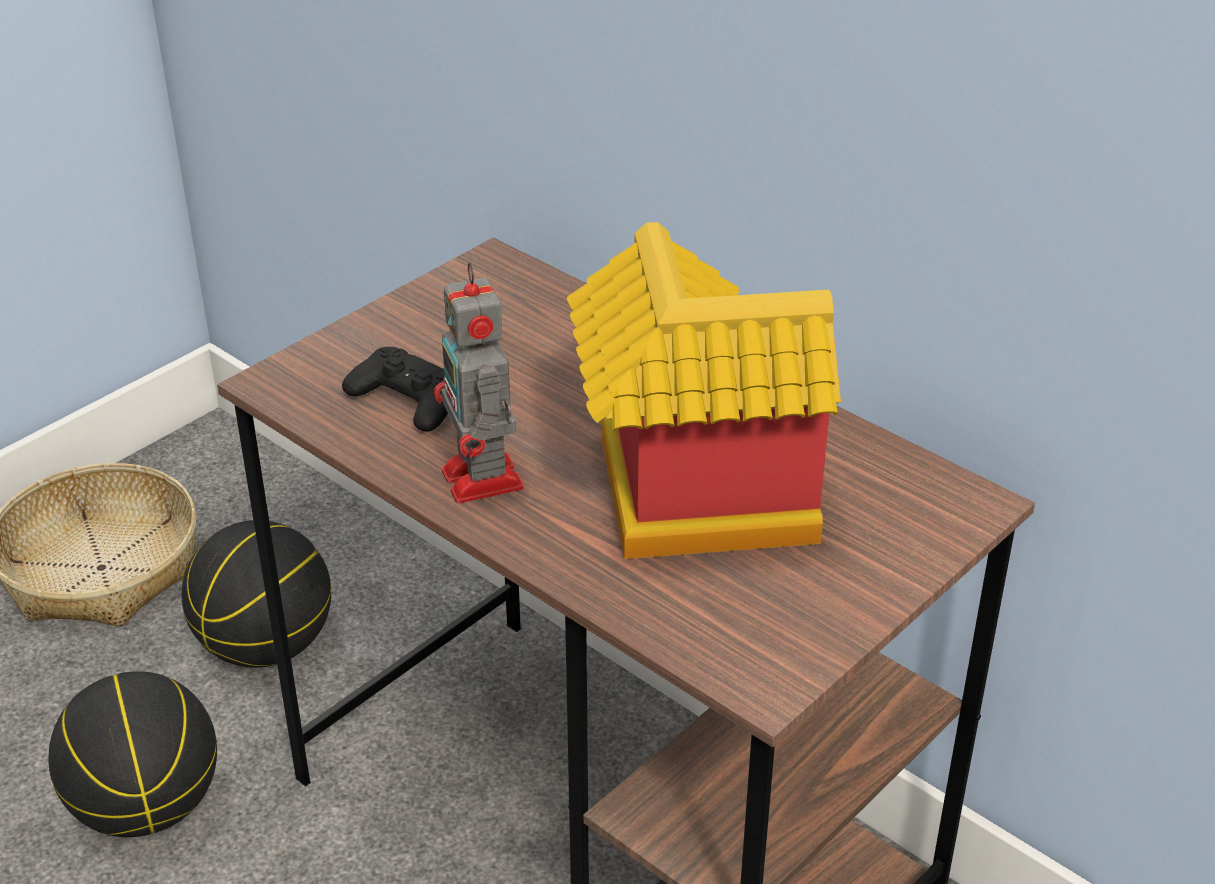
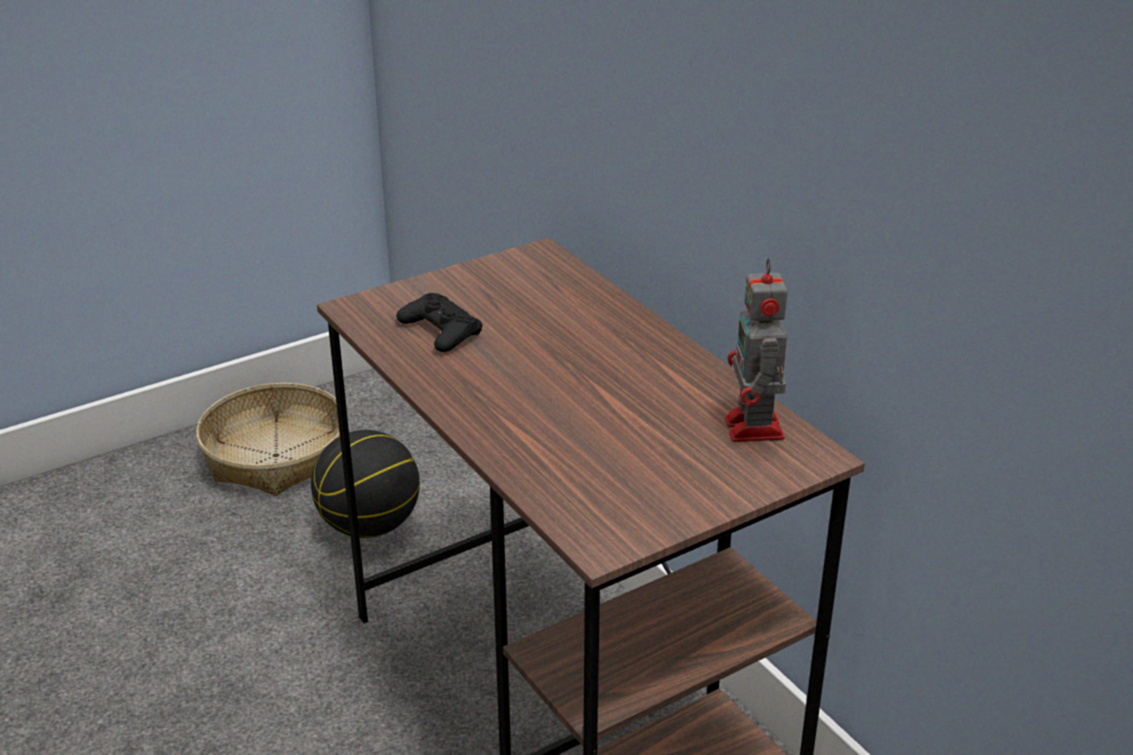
camera: 15 degrees right, 5 degrees down
basketball [48,671,217,837] -> none
toy robot [434,262,524,504] -> toy robot moved to [725,258,788,442]
toy house [567,222,841,559] -> none

